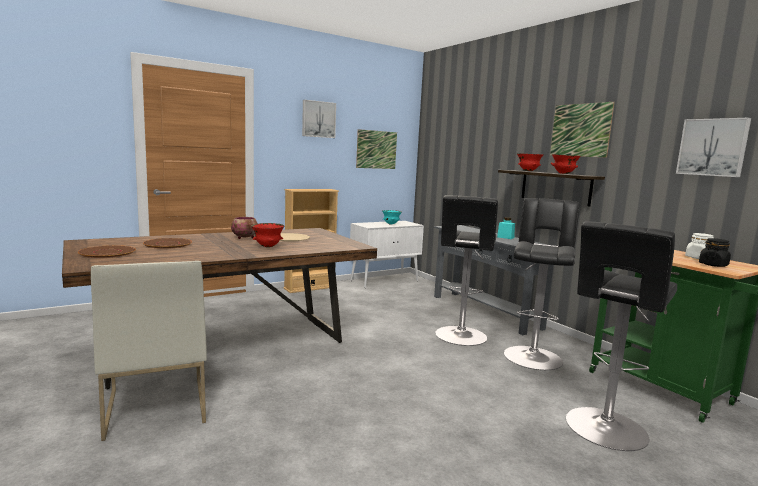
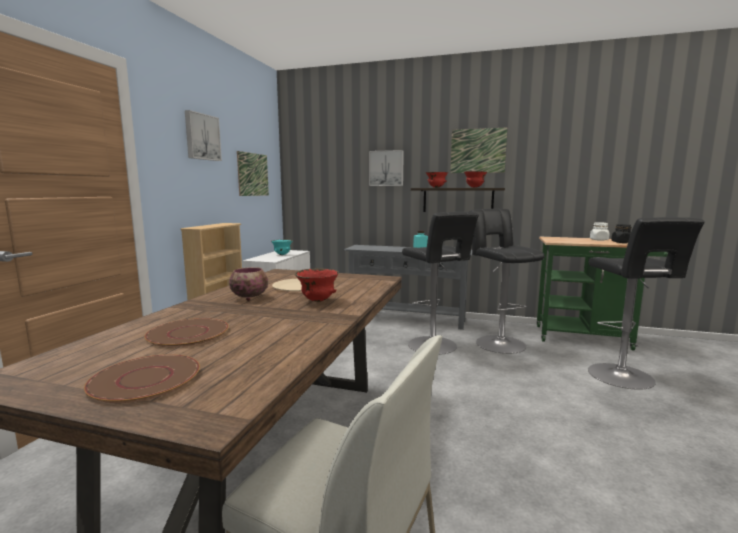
camera: 40 degrees left, 0 degrees up
picture [676,118,751,177] -> picture moved to [369,150,404,186]

